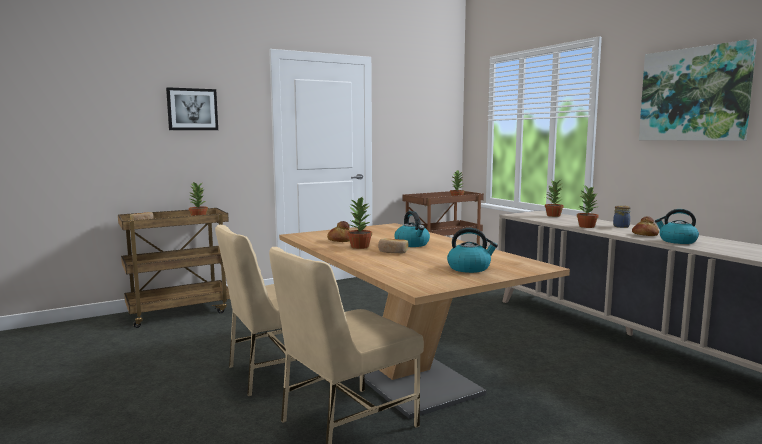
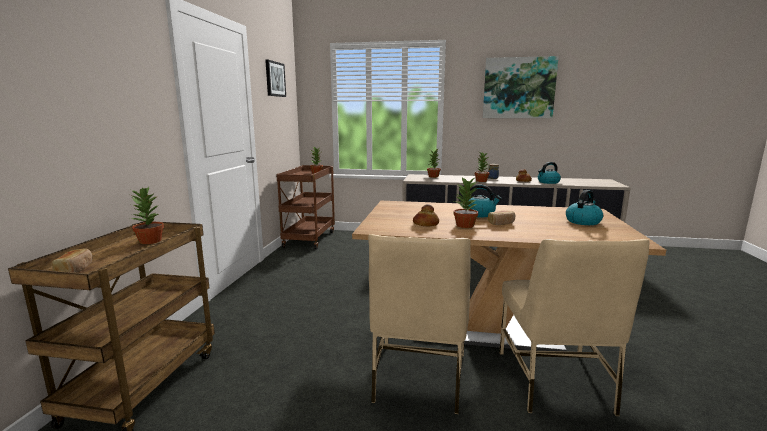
camera: 50 degrees left, 5 degrees up
picture [166,87,218,130] -> picture moved to [265,60,286,97]

